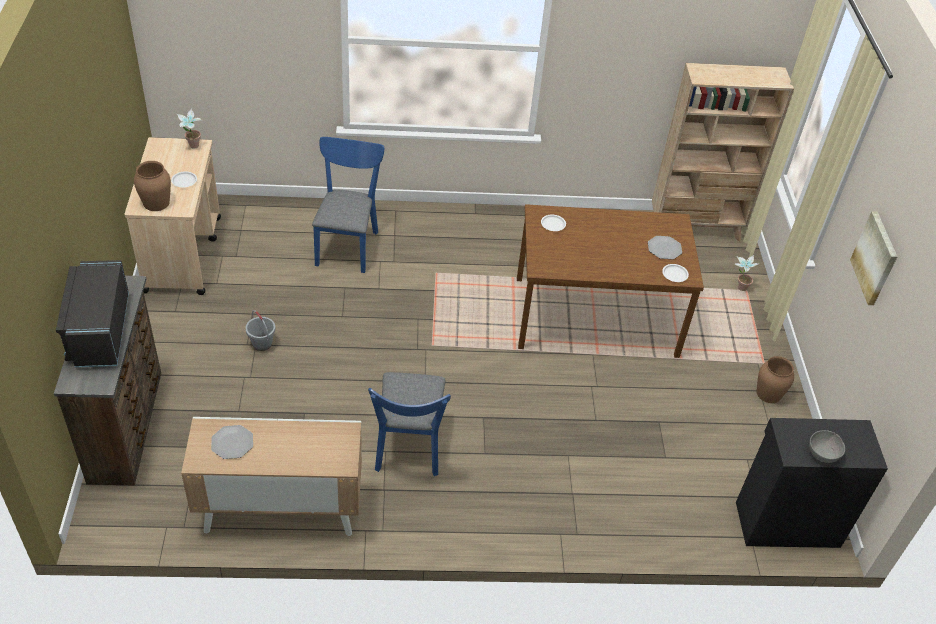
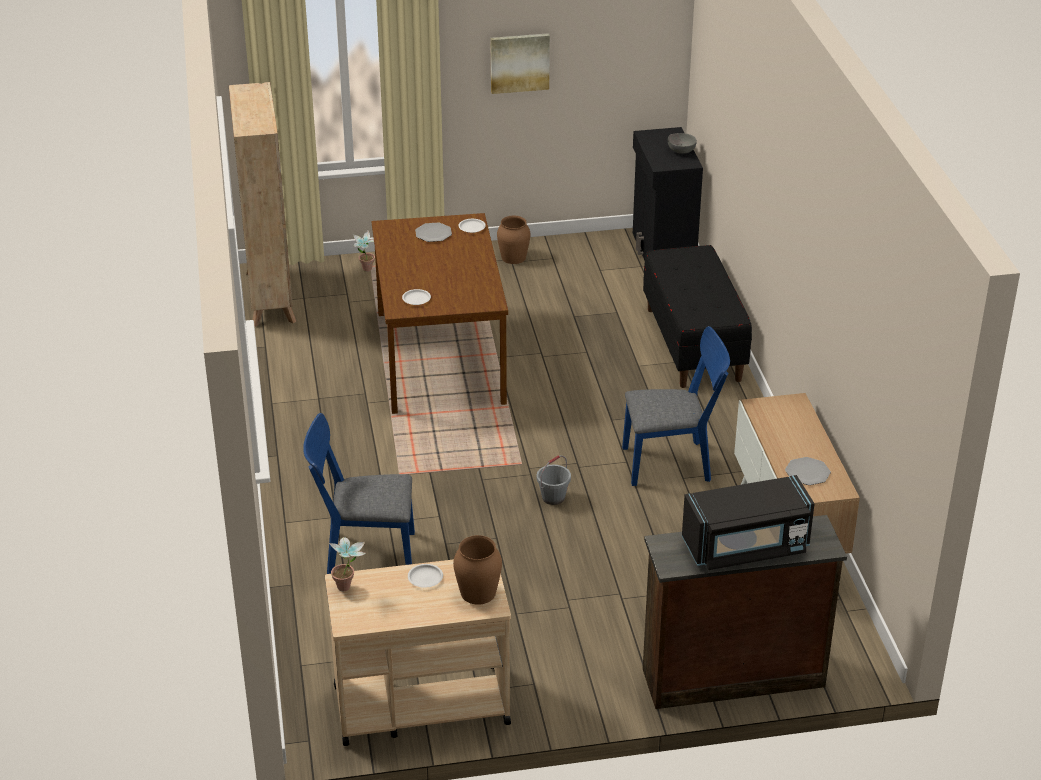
camera: 95 degrees left, 10 degrees down
grey bucket [246,310,276,351] -> grey bucket moved to [537,455,571,505]
none -> black bench [643,245,752,388]

